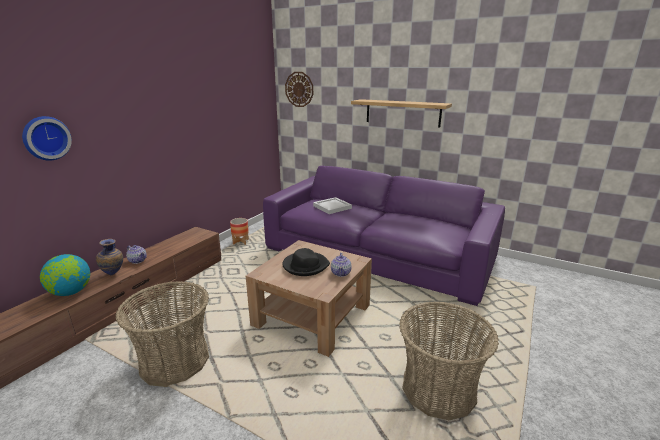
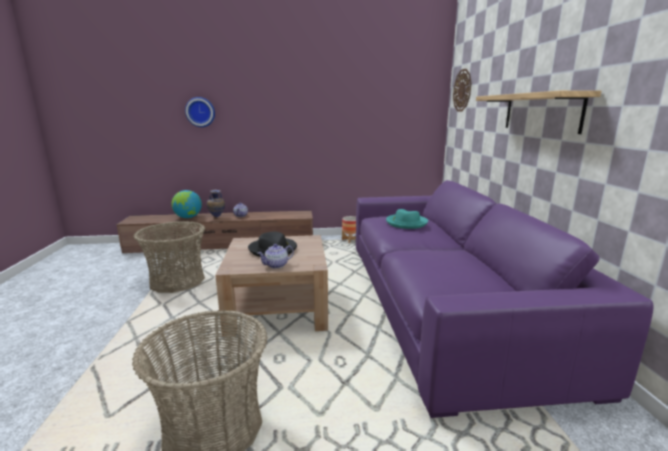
camera: 55 degrees right, 5 degrees down
white tray [313,197,352,214] -> turquoise hat [386,209,428,229]

